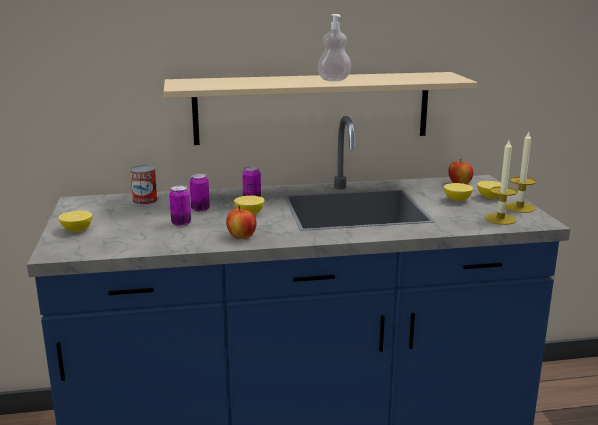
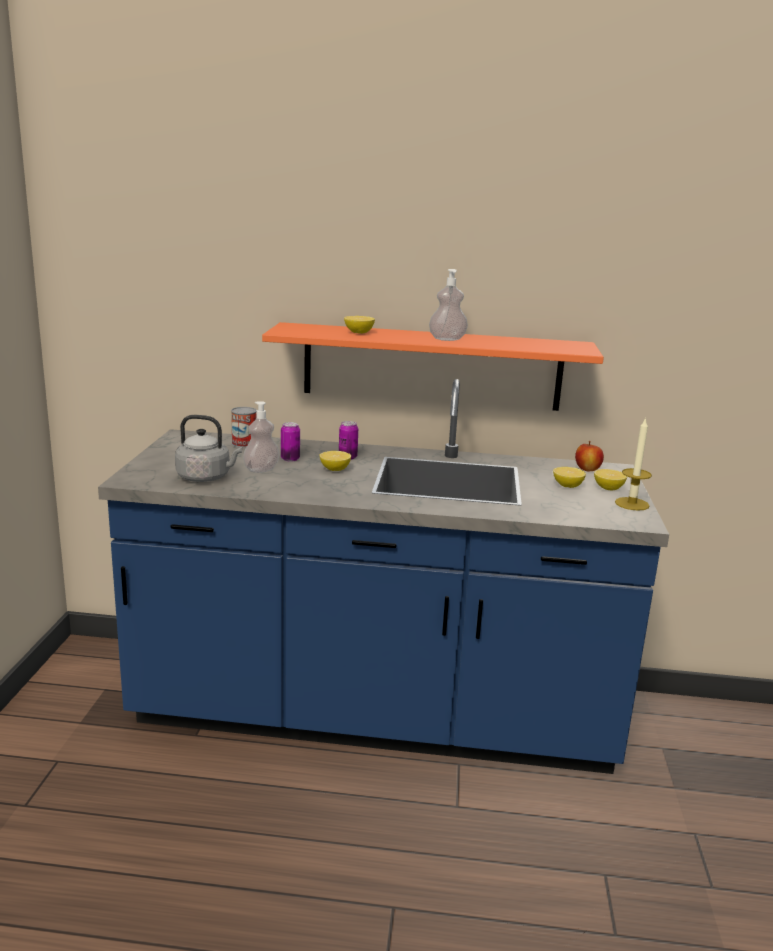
camera: 15 degrees right, 0 degrees up
lemon [59,211,92,232] -> lemon moved to [344,316,375,334]
beige shelf [164,72,477,145] -> orange shelf [262,322,604,411]
can [169,186,191,226] -> soap dispenser [243,401,280,473]
apple [226,206,257,239] -> none
candle [485,140,517,225] -> none
none -> grey kettle [175,415,242,482]

